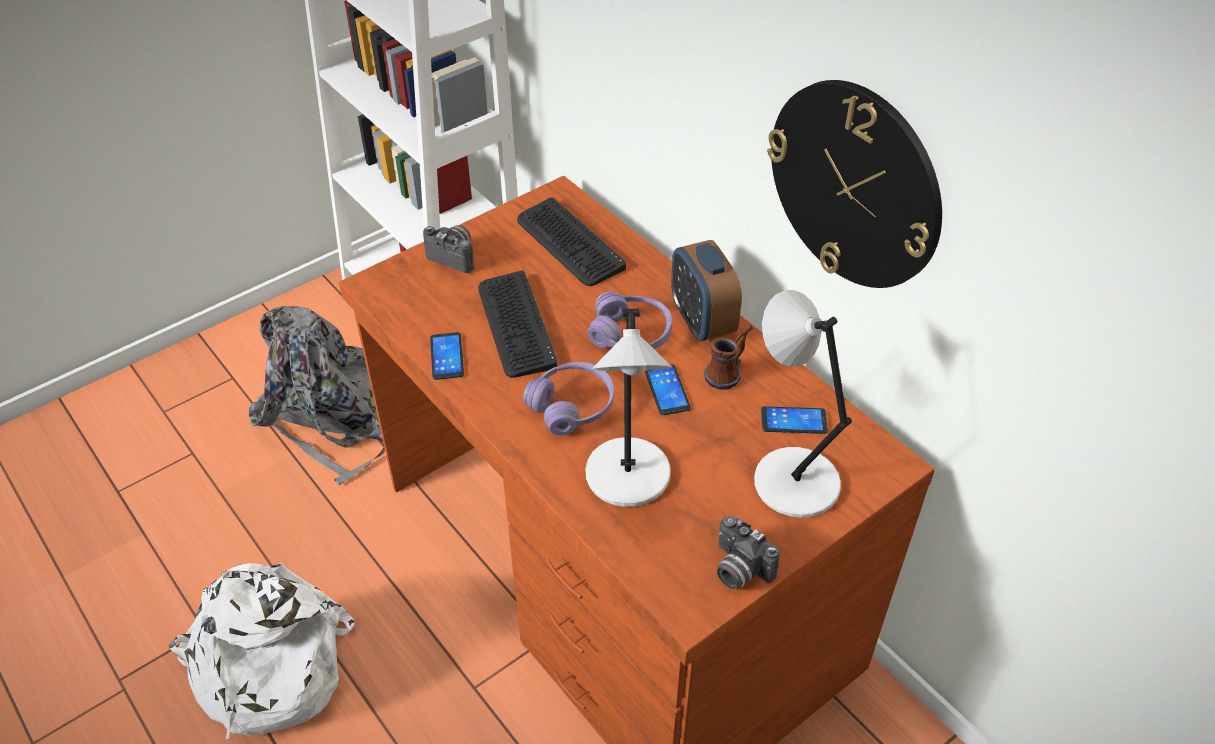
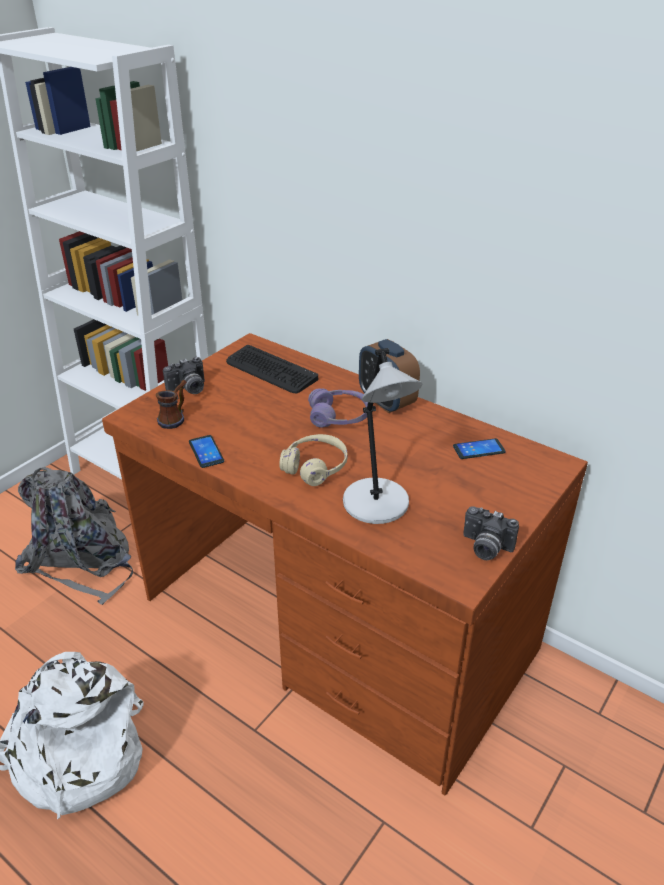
camera: 15 degrees left, 10 degrees down
camera [423,225,474,273] -> camera turned 135 degrees clockwise [163,357,205,394]
keyboard [478,271,557,378] -> none
purple headphones [523,362,614,436] -> beige headphones [279,434,347,486]
phone [645,364,691,415] -> none
mug [704,324,753,390] -> mug moved to [156,380,187,429]
grey table lamp [754,290,852,518] -> none
wall clock [767,80,942,288] -> none

